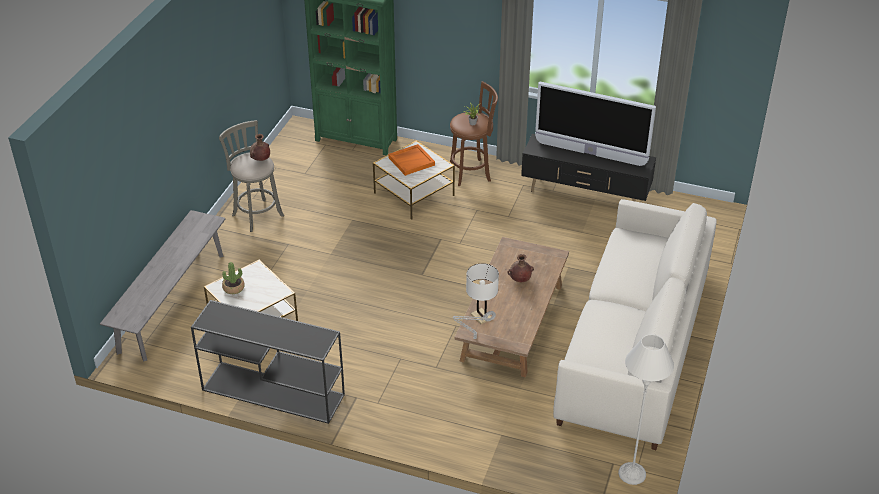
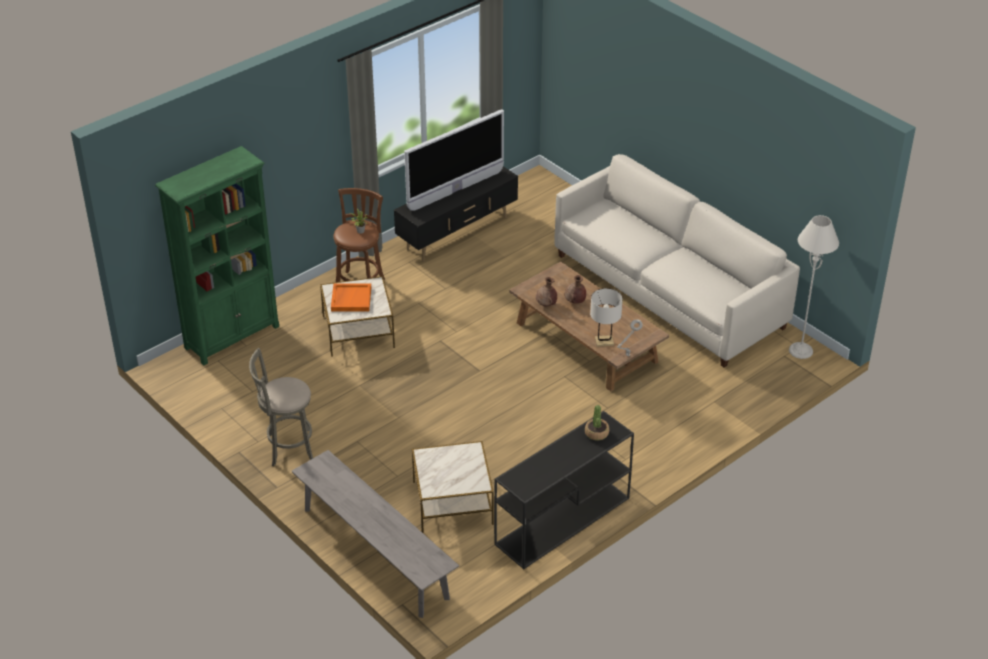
camera: 60 degrees left, 0 degrees up
potted plant [222,262,244,294] -> potted plant moved to [585,405,609,441]
brown vase [250,134,270,161] -> brown vase moved to [536,277,557,307]

